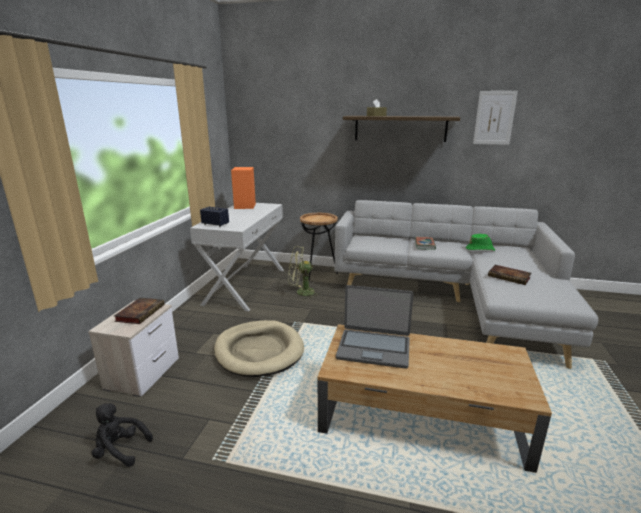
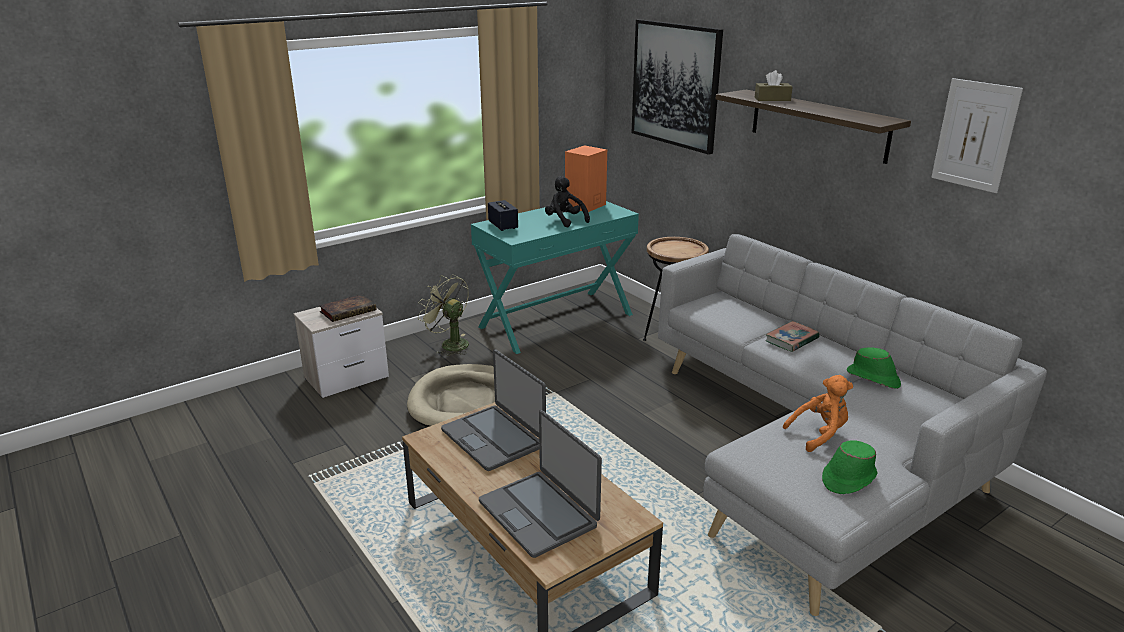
camera: 40 degrees right, 5 degrees up
black plush toy [92,403,153,467] -> black plush toy moved to [545,176,590,227]
white console table [190,203,284,311] -> turquoise console table [471,201,639,354]
green fan [288,246,320,299] -> green fan moved to [418,275,469,356]
book [488,265,531,285] -> orange plush toy [783,375,853,452]
none -> laptop [479,410,602,558]
none -> picture [632,19,723,155]
none -> green hat [822,440,878,494]

